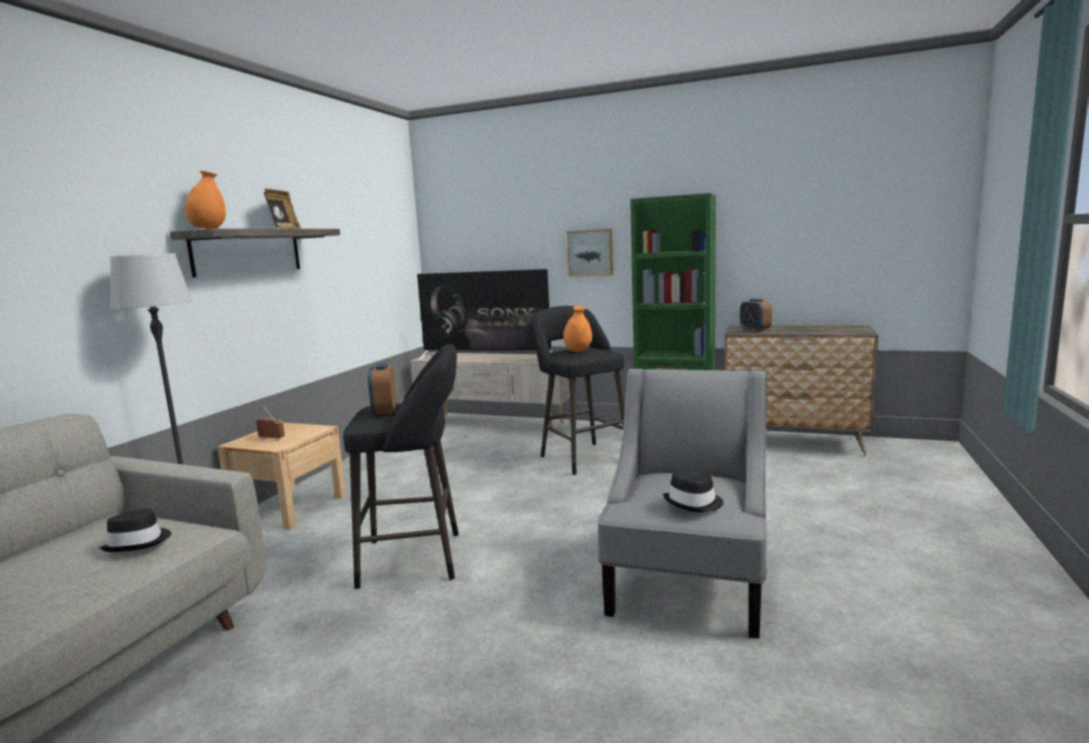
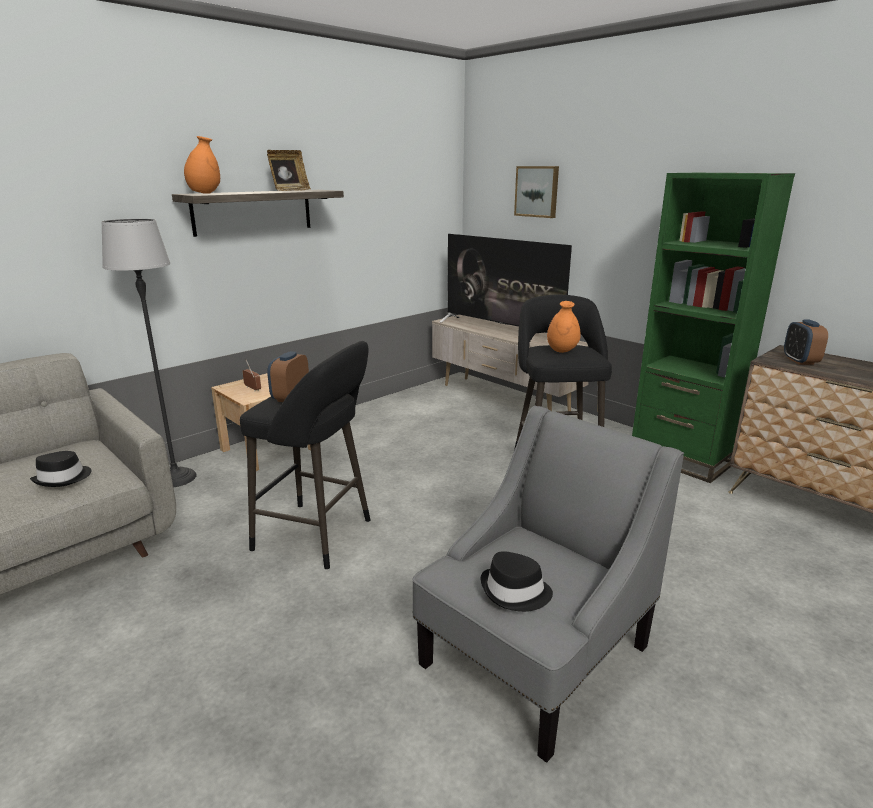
camera: 25 degrees right, 10 degrees up
picture [567,229,613,277] -> picture moved to [514,166,559,218]

